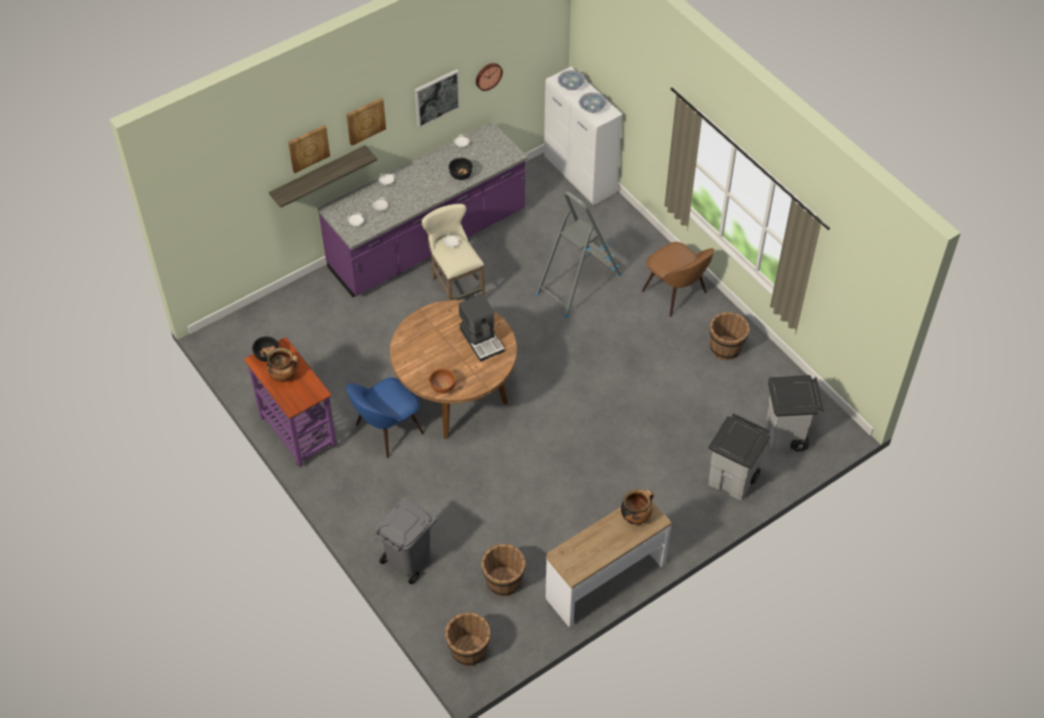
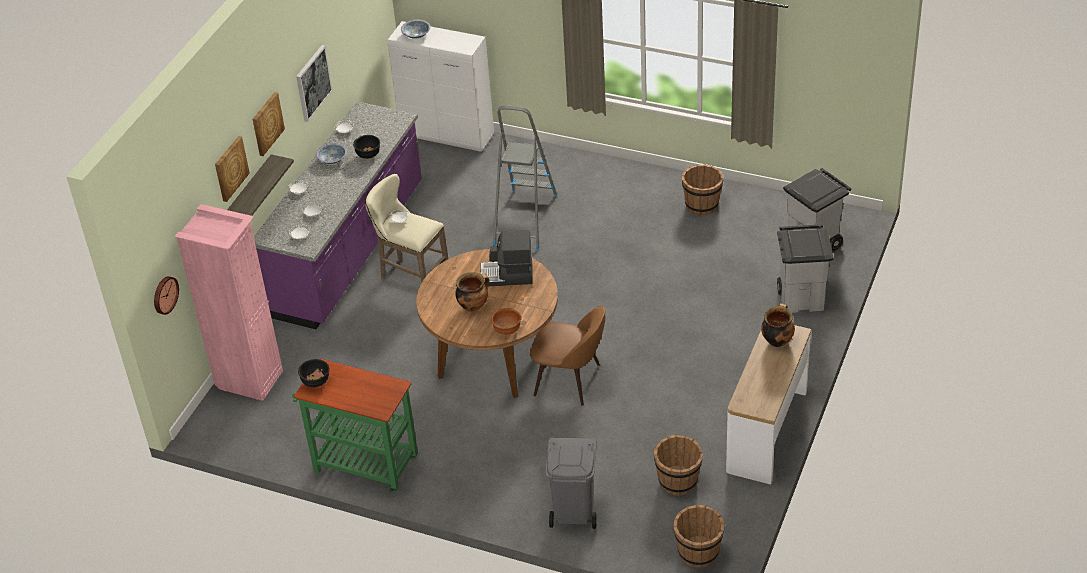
camera: 30 degrees left, 10 degrees down
purple cart [244,337,337,467] -> green cart [292,359,418,493]
cooking pot [267,348,299,382] -> cooking pot moved to [455,272,489,312]
blue chair [346,377,424,458] -> none
coffee machine [459,294,505,362] -> coffee machine turned 150 degrees clockwise [481,230,533,286]
wall clock [476,63,503,91] -> wall clock moved to [154,276,179,315]
bowl [579,93,607,113] -> bowl moved to [316,143,347,164]
brown chair [642,242,714,317] -> brown chair moved to [529,306,606,406]
none -> pink cabinet [174,204,283,401]

